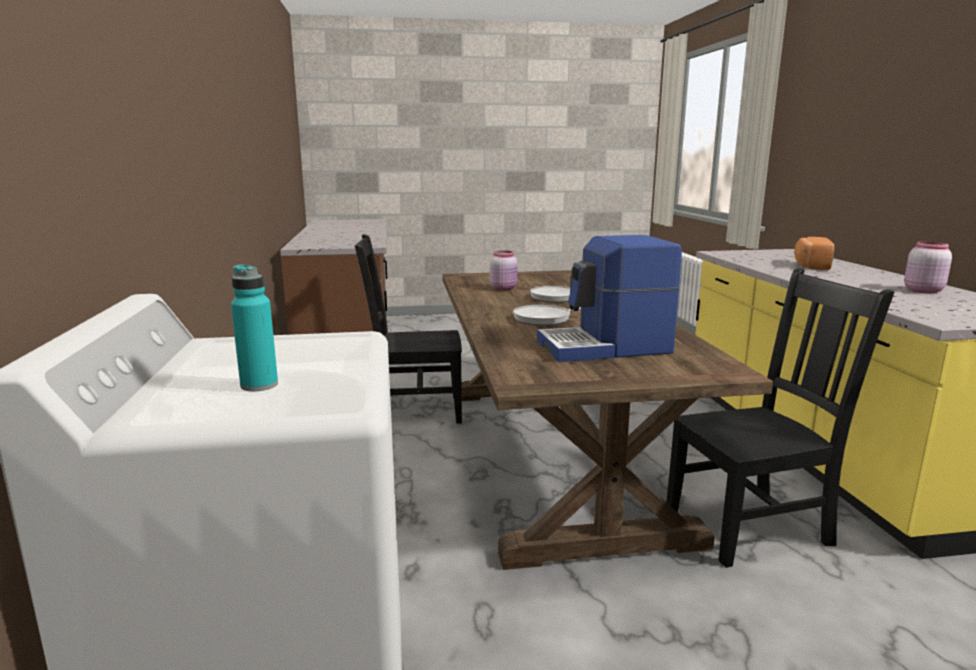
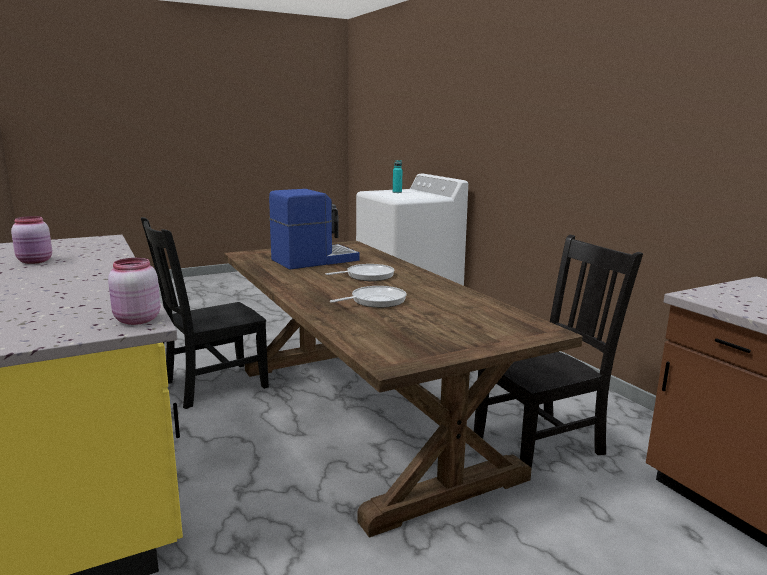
camera: 160 degrees right, 0 degrees up
pink jar [490,250,517,291] -> pink jar moved to [108,258,160,325]
bread [794,237,834,270] -> none

